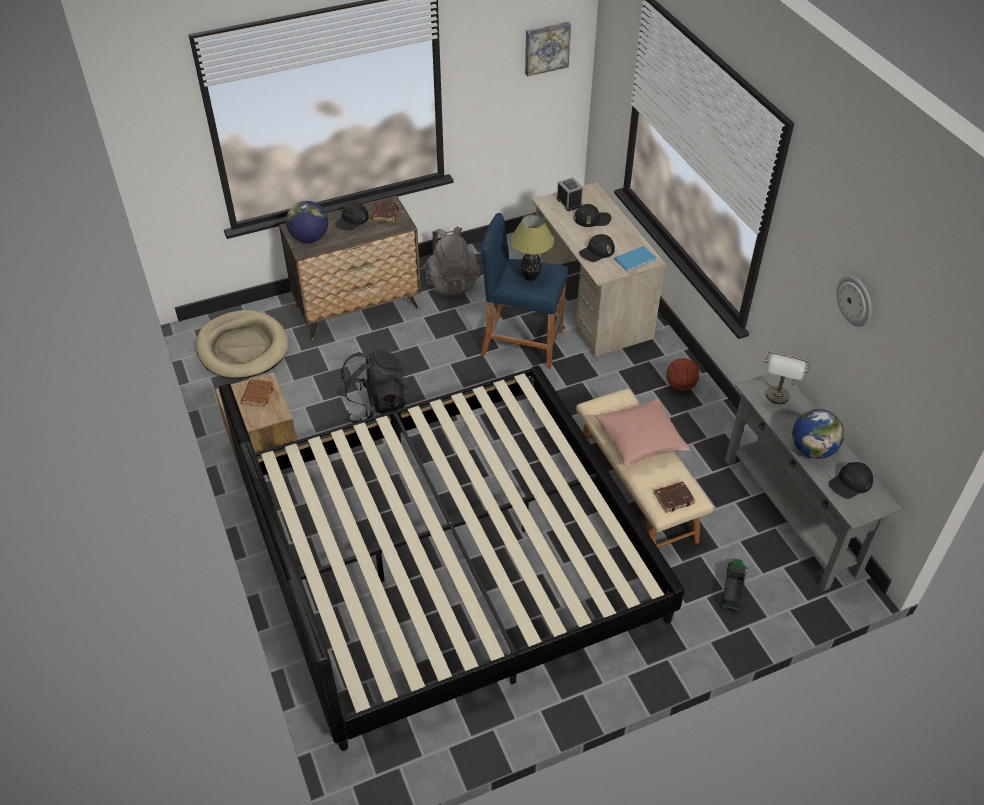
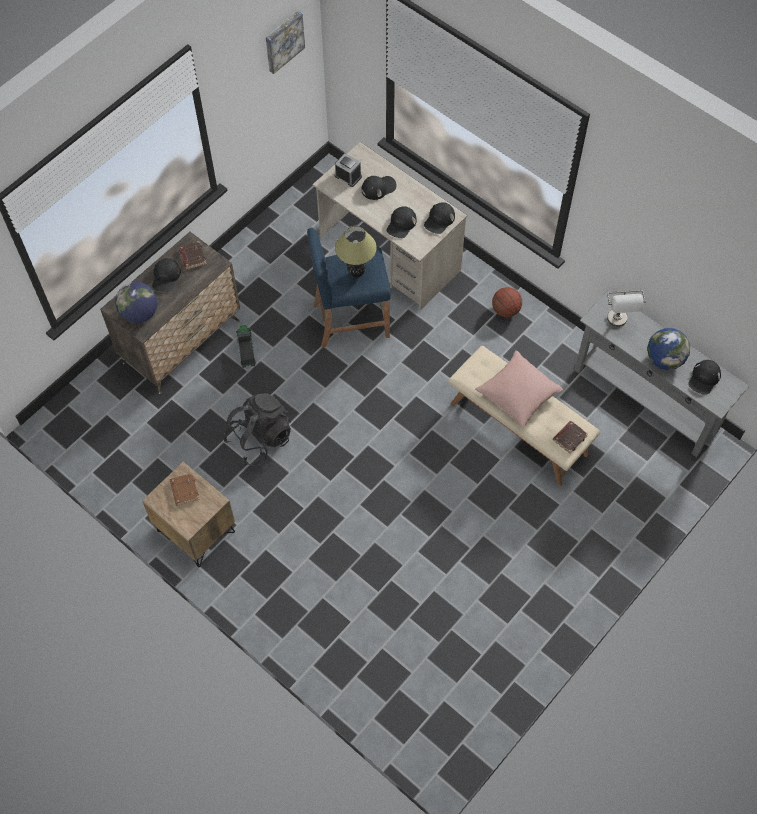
camera: 25 degrees left, 15 degrees up
beige dog bed [196,310,289,379] -> none
bed [219,366,685,751] -> none
grey backpack [423,227,480,295] -> none
blue book [614,246,656,272] -> black cap [424,202,455,234]
toy truck [721,559,748,612] -> toy truck moved to [236,325,255,368]
wall clock [836,276,871,327] -> none

